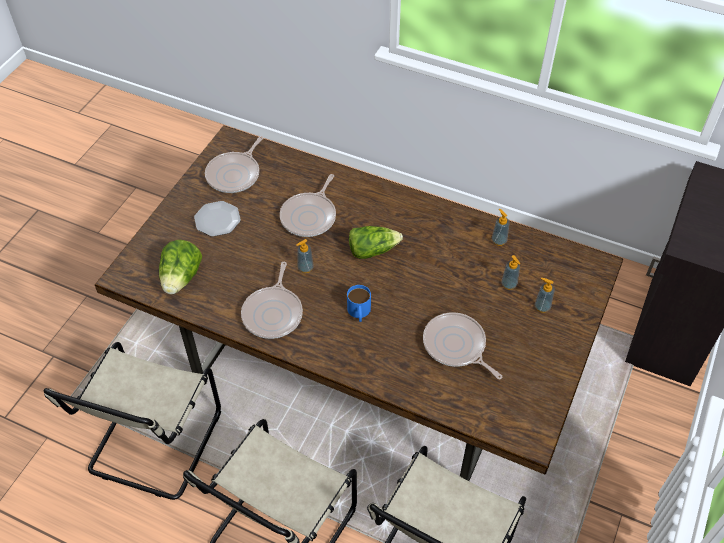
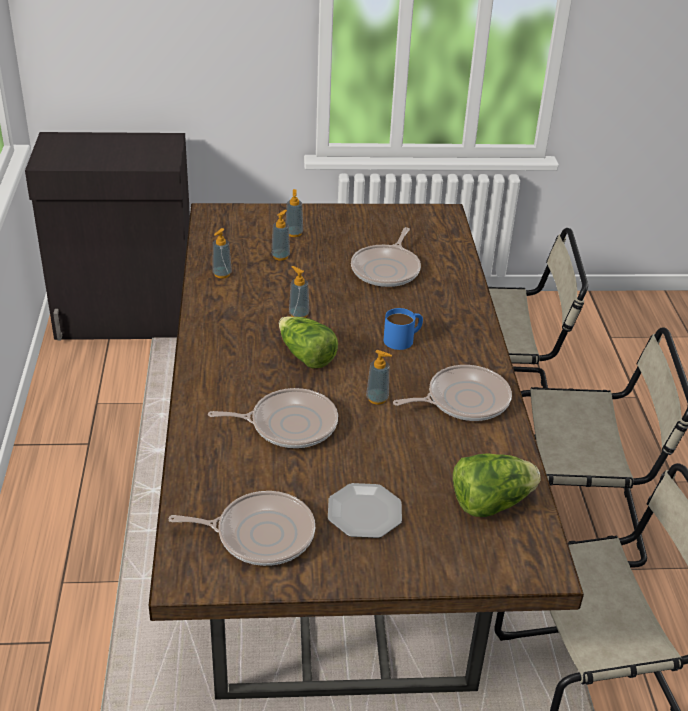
camera: 120 degrees left, 15 degrees down
none -> soap dispenser [289,266,309,318]

